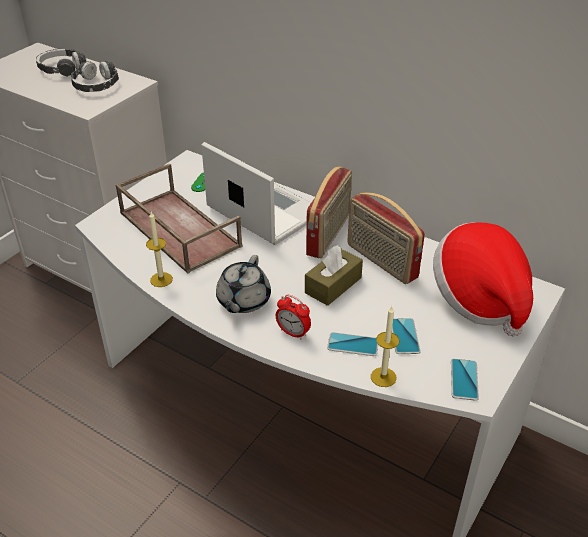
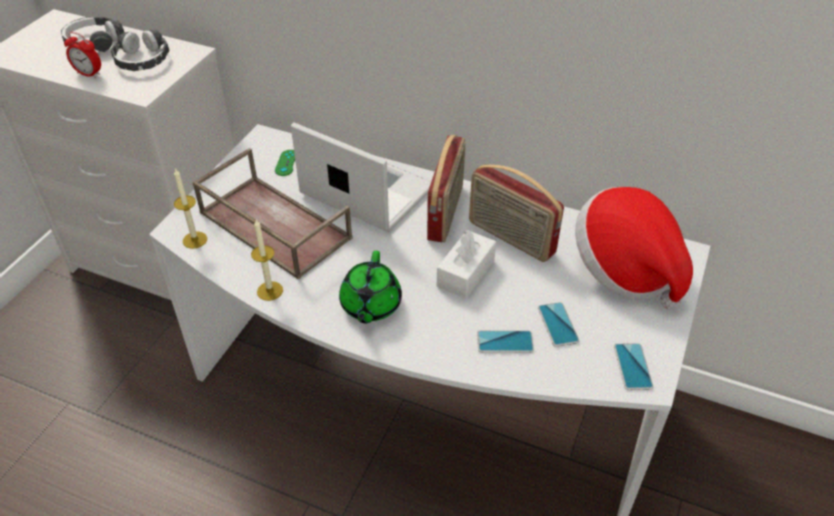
camera: 10 degrees left, 5 degrees up
grey teapot [216,255,271,313] -> green teapot [339,251,402,323]
alarm clock [276,295,311,340] -> alarm clock moved to [64,32,101,78]
brown tissue box [305,245,363,306] -> white tissue box [437,230,496,299]
candle [371,306,399,387] -> candle moved to [174,168,207,249]

